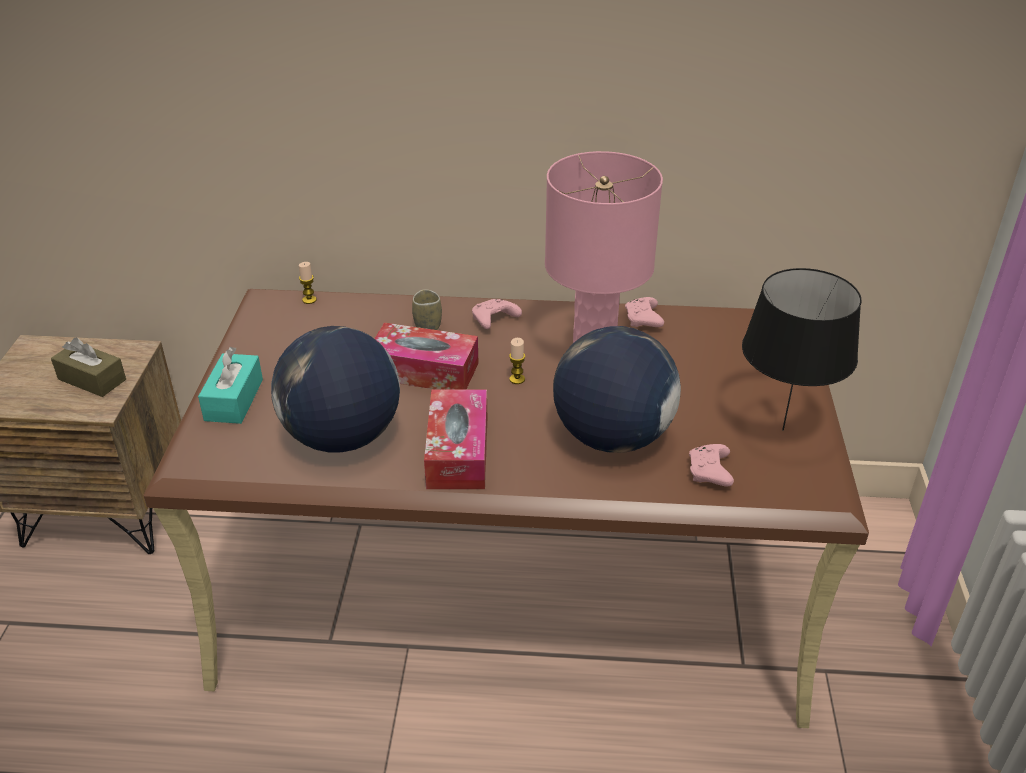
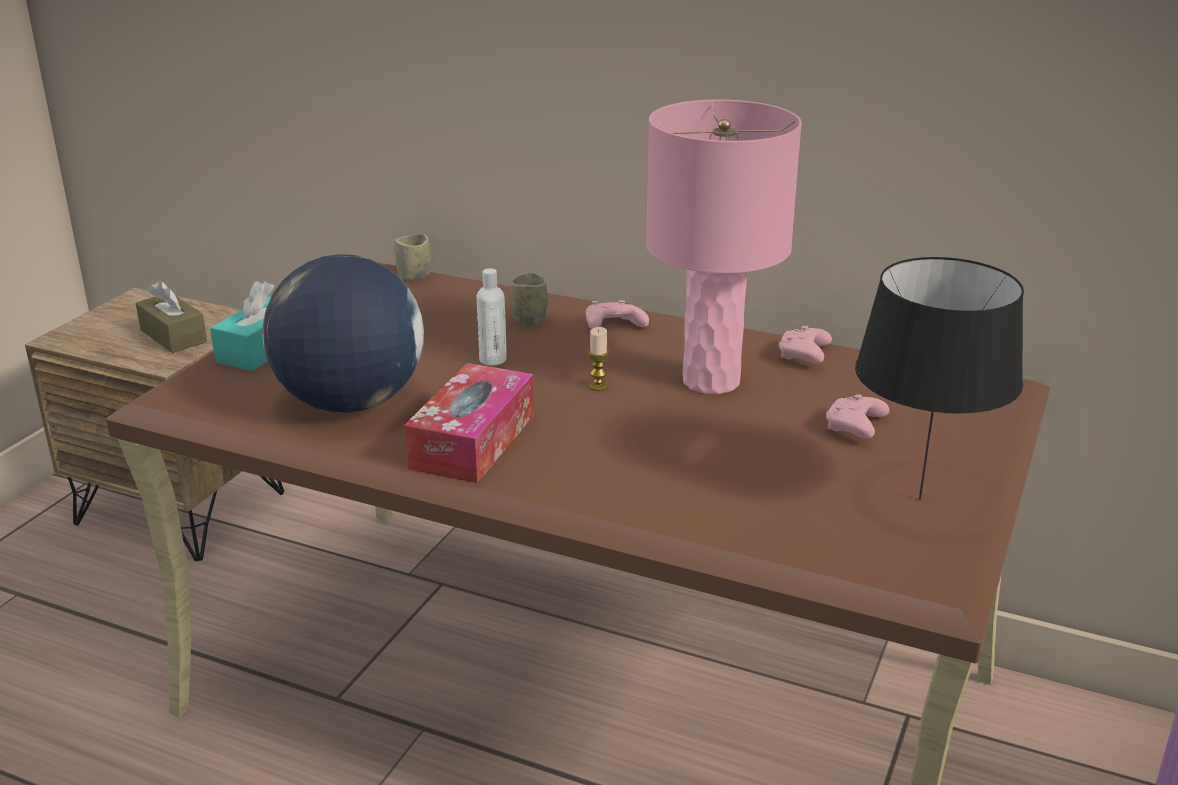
camera: 20 degrees right, 10 degrees down
candle [299,262,317,304] -> cup [394,234,430,281]
tissue box [374,323,479,389] -> white bottle [476,268,507,365]
globe [553,326,681,453] -> none
pink game controller [689,444,734,486] -> pink game controller moved to [826,394,889,439]

